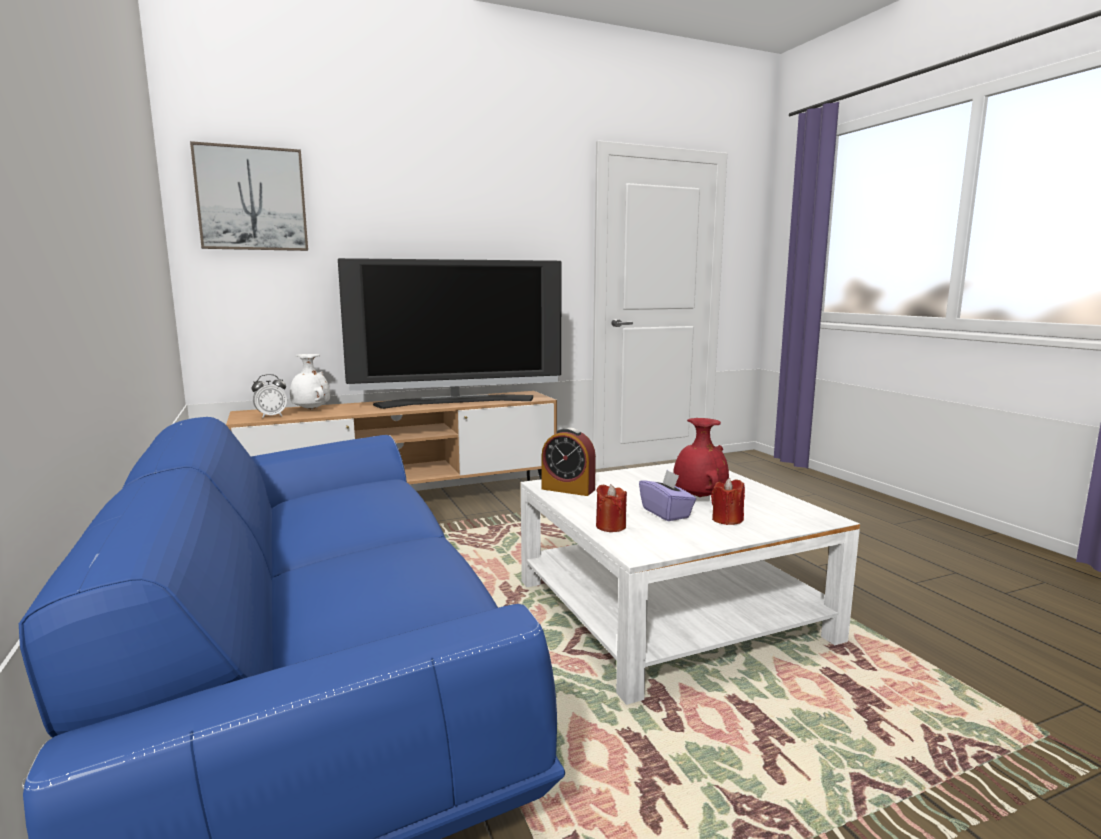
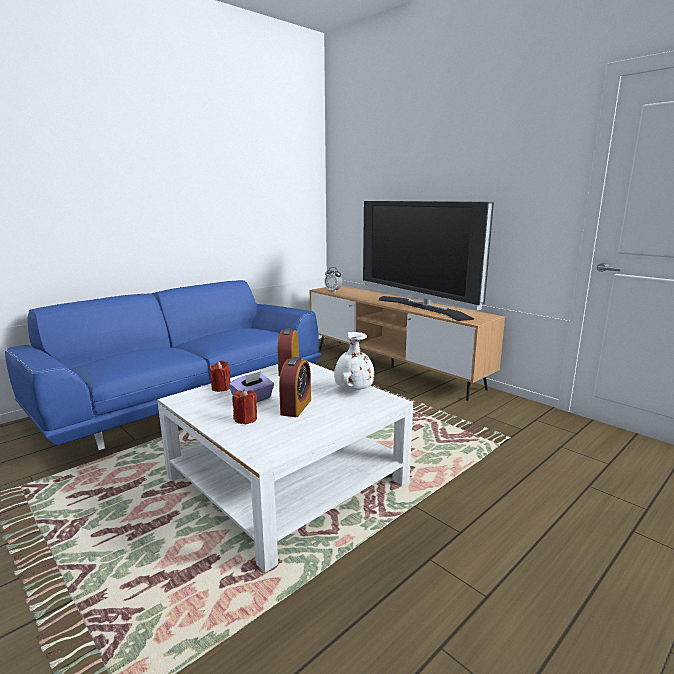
camera: 70 degrees right, 5 degrees up
picture [190,141,308,251] -> none
white vase [290,354,330,410] -> white vase moved to [334,332,374,390]
red vase [673,418,729,497] -> alarm clock [279,357,311,417]

